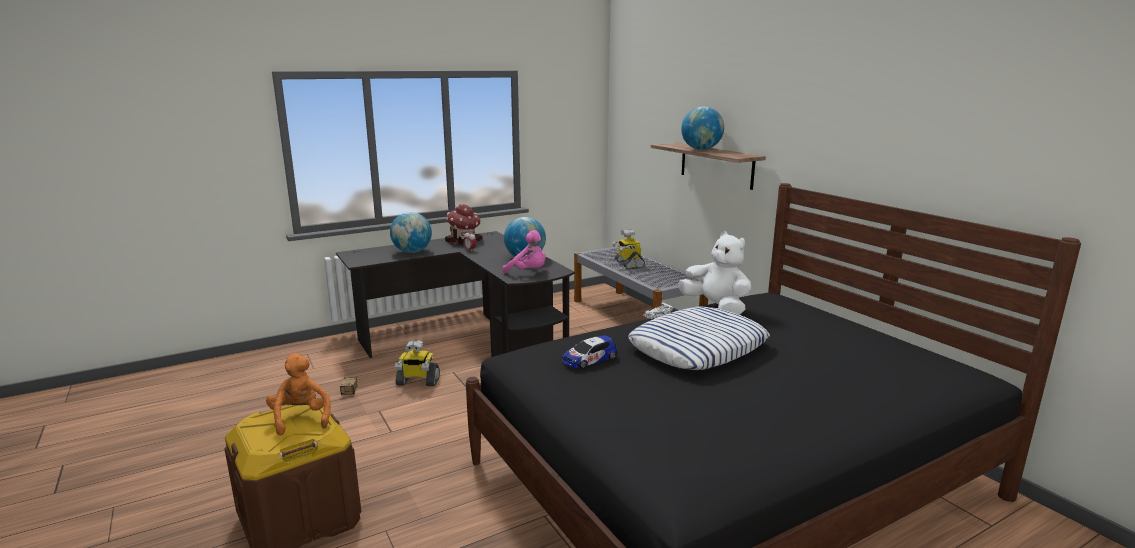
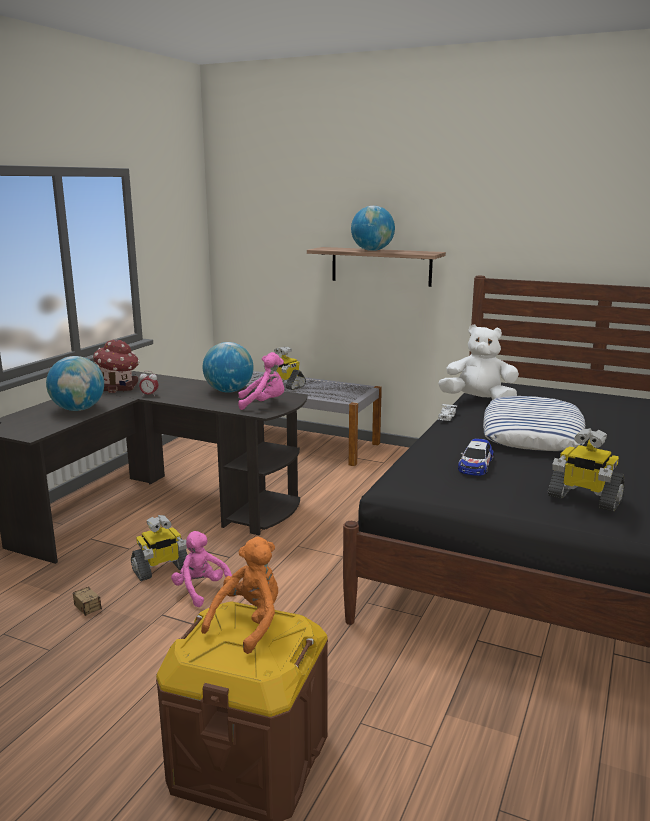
camera: 35 degrees left, 0 degrees up
orange plush toy [266,353,331,436] -> orange plush toy turned 90 degrees clockwise [201,537,278,654]
none -> pink plush toy [171,531,232,607]
none -> toy robot [548,428,625,512]

